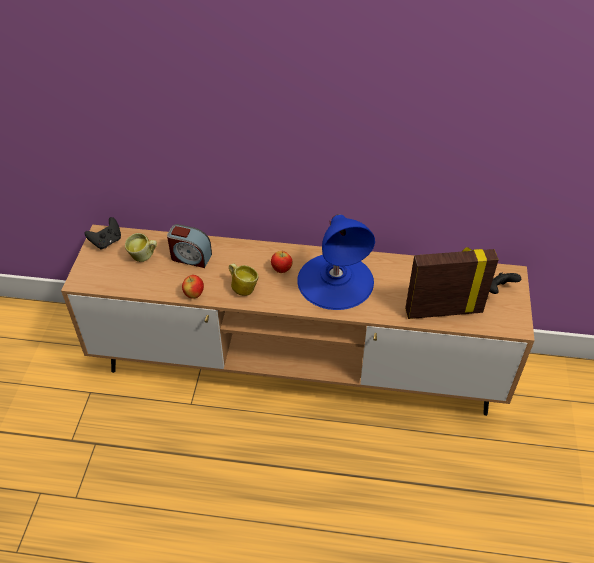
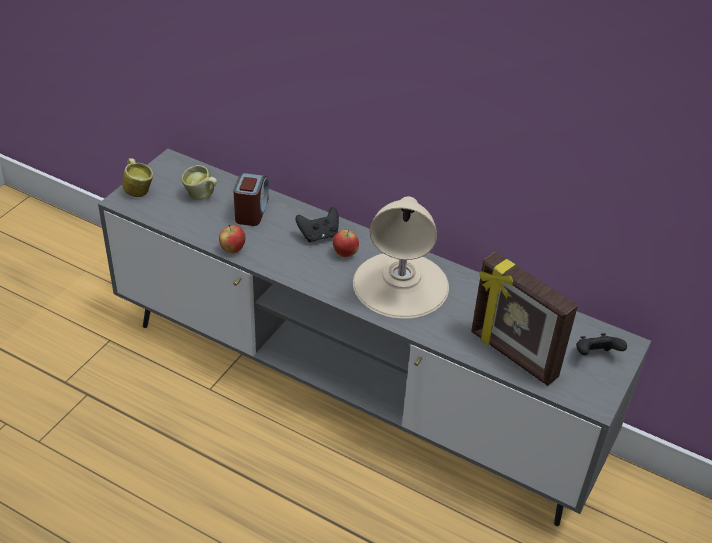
camera: 20 degrees right, 5 degrees down
brown tv stand [61,225,535,416] -> grey tv stand [98,149,651,526]
black game controller [85,217,121,250] -> black game controller moved to [295,207,339,242]
alarm clock [167,224,212,268] -> alarm clock turned 120 degrees counterclockwise [233,173,269,226]
mug [229,264,259,296] -> mug moved to [122,158,153,197]
blue table lamp [297,214,375,310] -> beige table lamp [353,196,449,318]
picture frame [405,247,499,319] -> picture frame turned 150 degrees counterclockwise [471,252,578,386]

